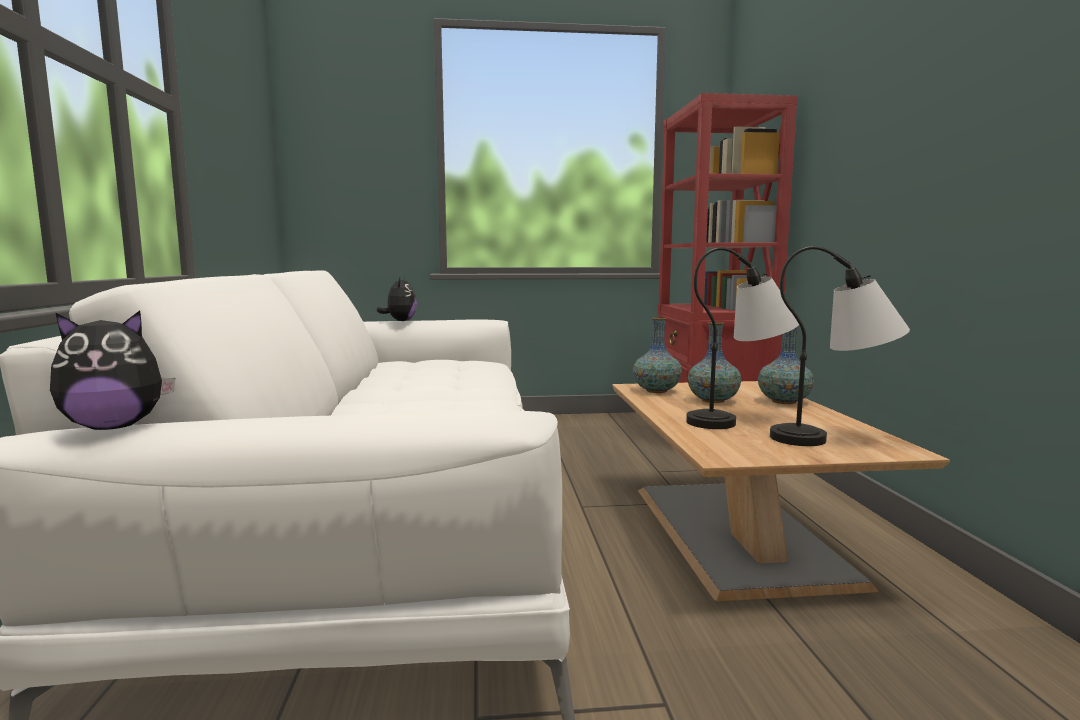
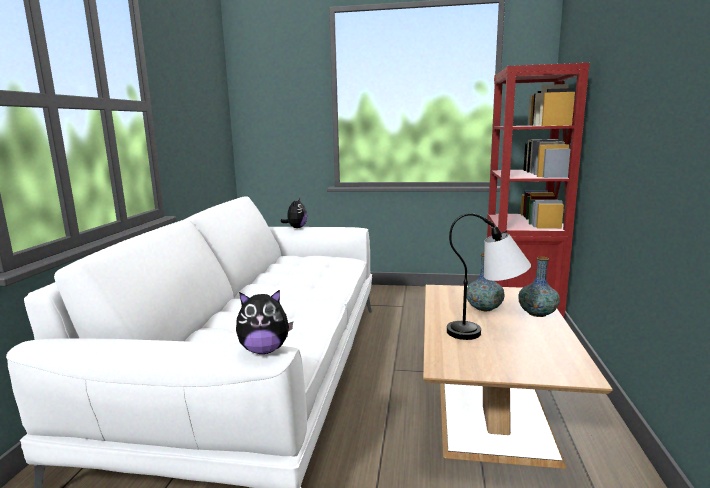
camera: 15 degrees right, 5 degrees up
plush toy [50,311,175,430] -> plush toy moved to [236,290,293,354]
vase [633,317,682,393] -> none
table lamp [770,246,910,446] -> none

